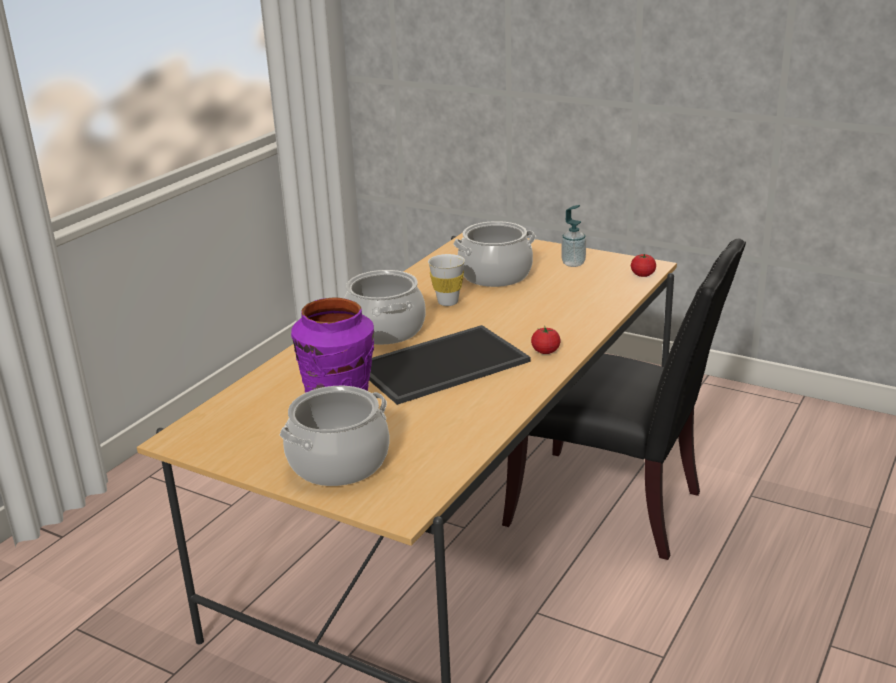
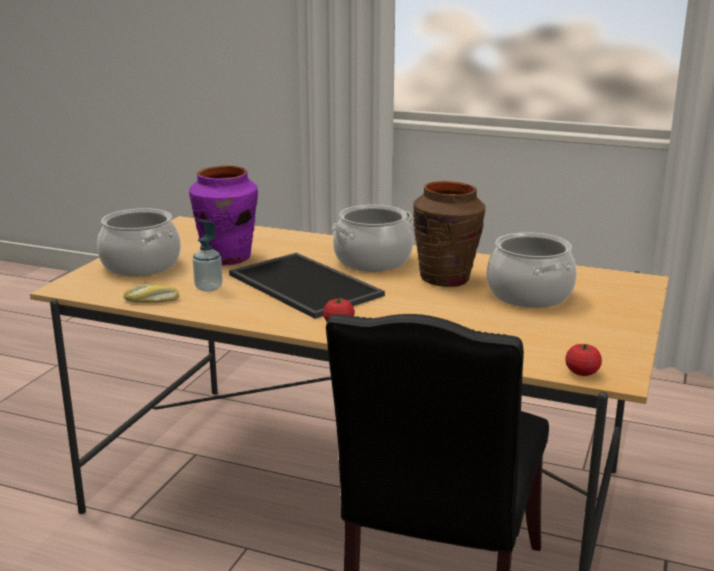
camera: 80 degrees right, 5 degrees down
white cup [428,254,465,306] -> brown vase [413,181,485,287]
soap dispenser [561,205,586,267] -> soap dispenser moved to [193,220,223,292]
none -> bread [124,284,180,303]

